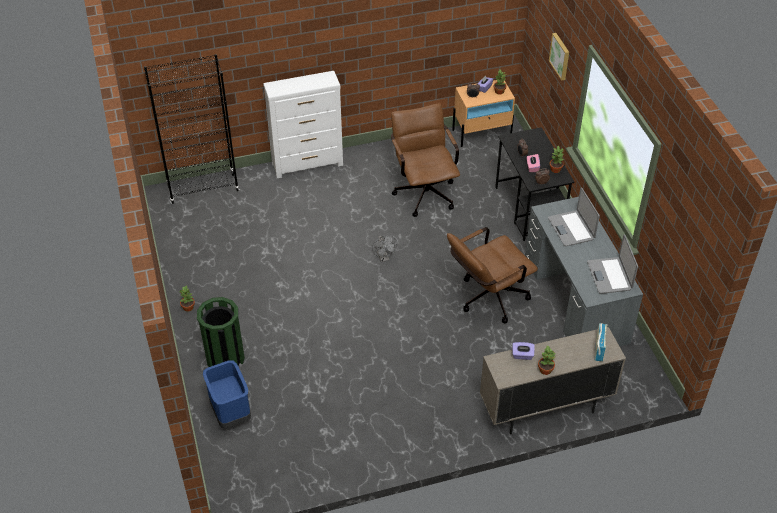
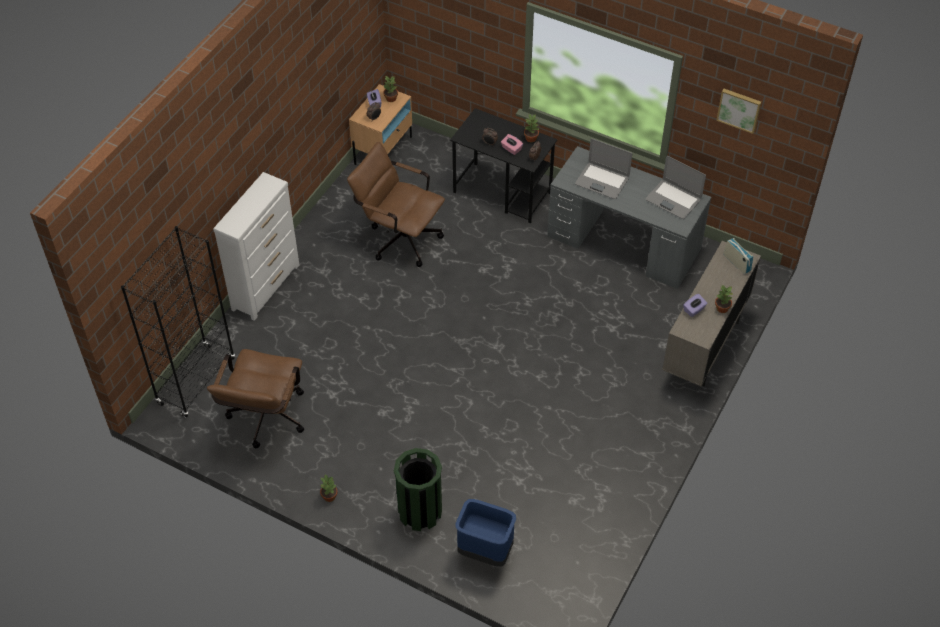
camera: 45 degrees left, 5 degrees up
grey fan [372,235,397,262] -> none
brown office chair [447,227,538,323] -> brown office chair moved to [207,349,304,448]
picture [549,33,569,81] -> picture moved to [716,89,761,134]

